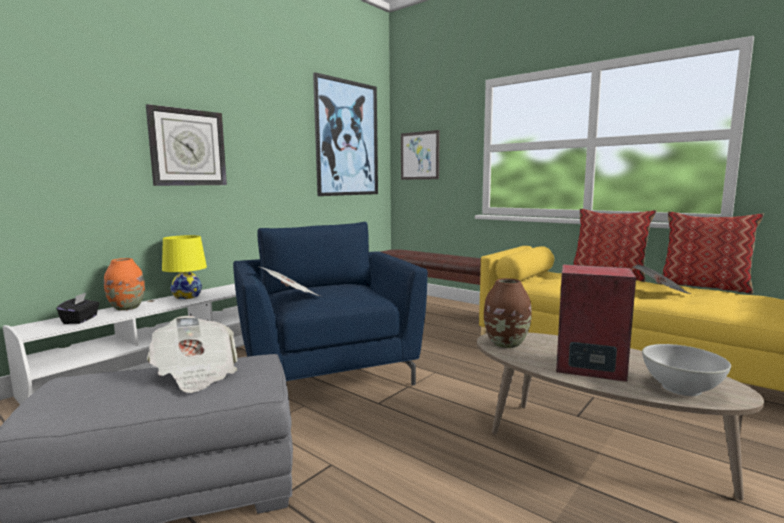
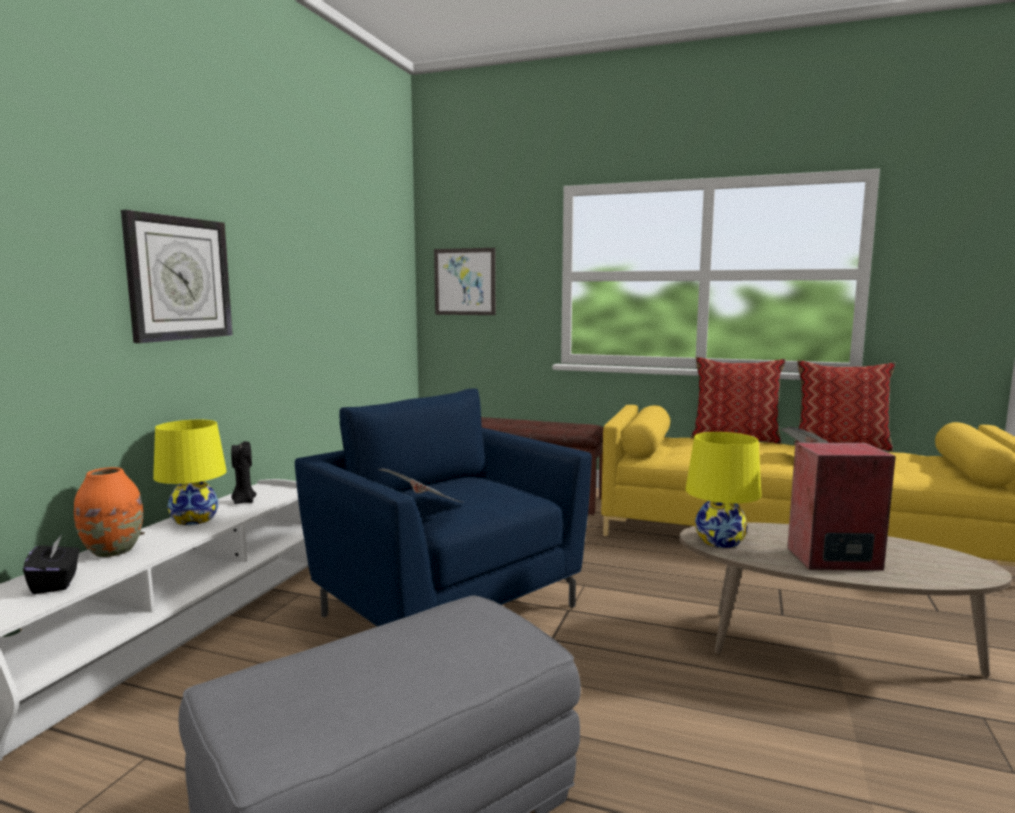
camera: 20 degrees left, 0 degrees up
newspaper [147,316,237,393] -> none
picture [313,72,378,196] -> none
brown vase [484,278,532,348] -> yellow table lamp [686,432,762,548]
white bowl [642,344,731,396] -> none
none -> black candle [231,441,256,504]

